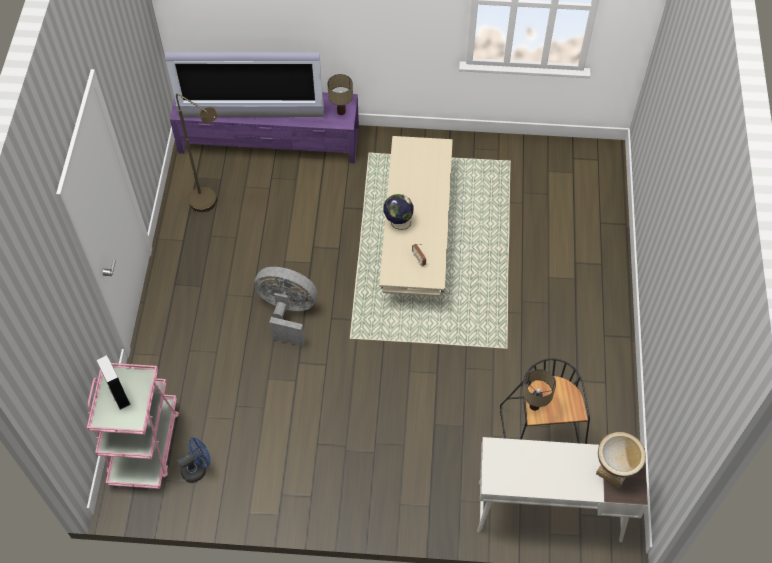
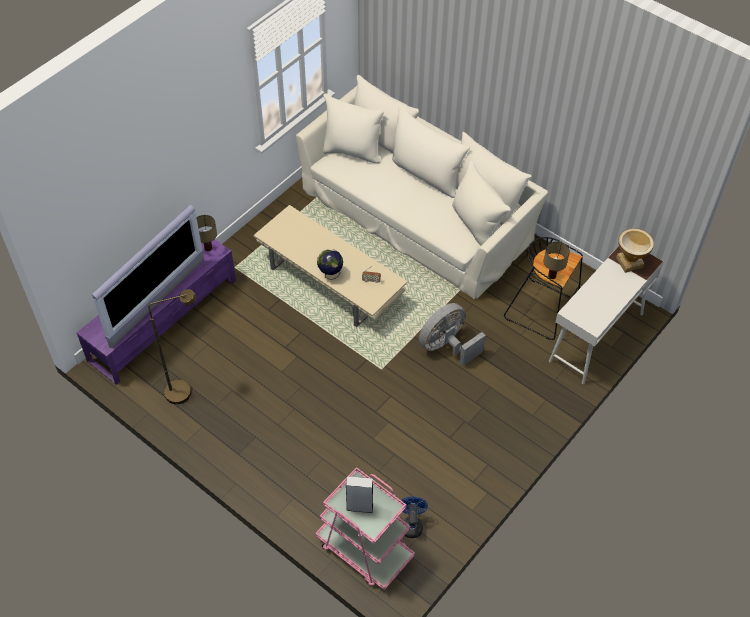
camera: 55 degrees left, 5 degrees down
grey fan [254,267,317,346] -> grey fan moved to [419,303,486,366]
none -> beige sofa [296,75,548,299]

